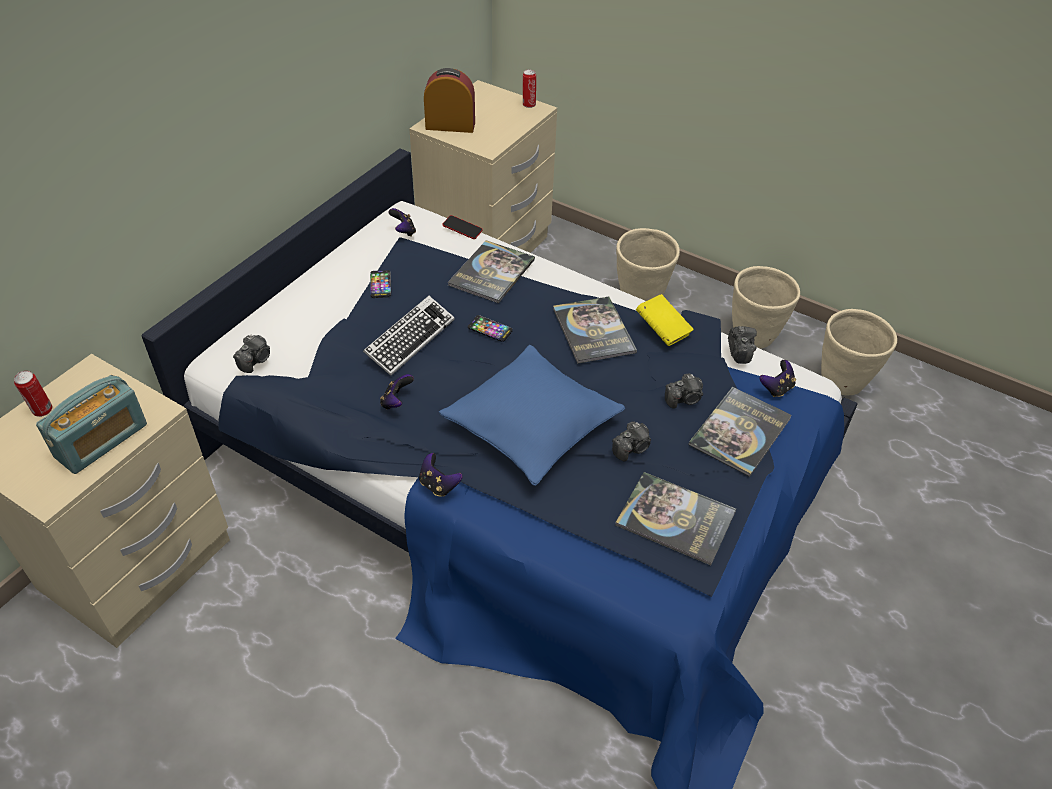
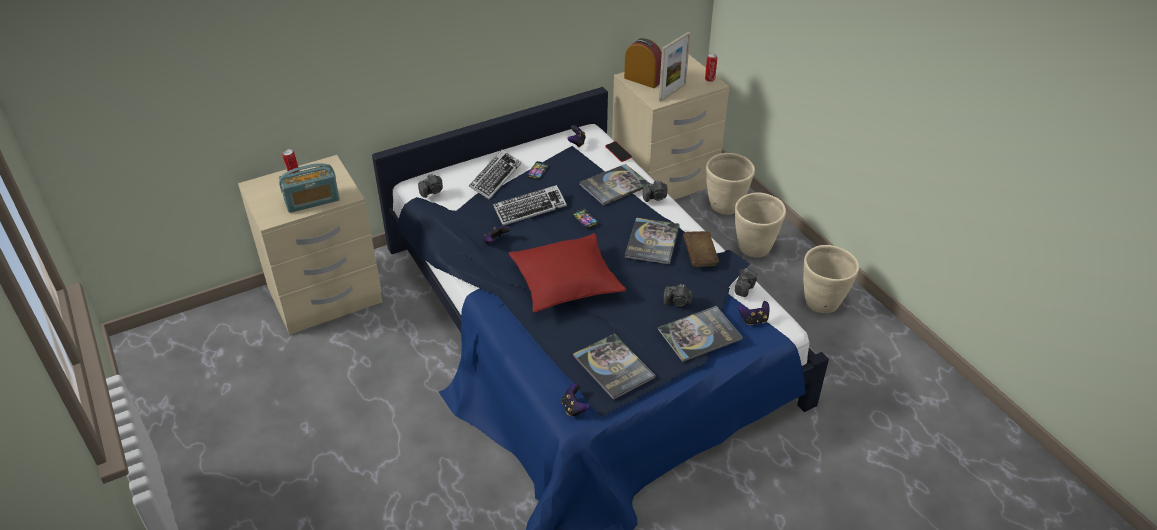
camera: 30 degrees right, 5 degrees down
game controller [419,453,463,497] -> game controller moved to [562,383,589,417]
blue pillow [439,345,625,486] -> red pillow [509,233,626,313]
camera [612,421,651,461] -> camera moved to [643,180,667,202]
yellow book [636,294,694,346] -> brown book [683,231,719,267]
beige planter [821,309,897,395] -> beige planter moved to [706,153,755,215]
none -> keyboard [469,150,521,200]
none -> picture frame [659,32,690,101]

